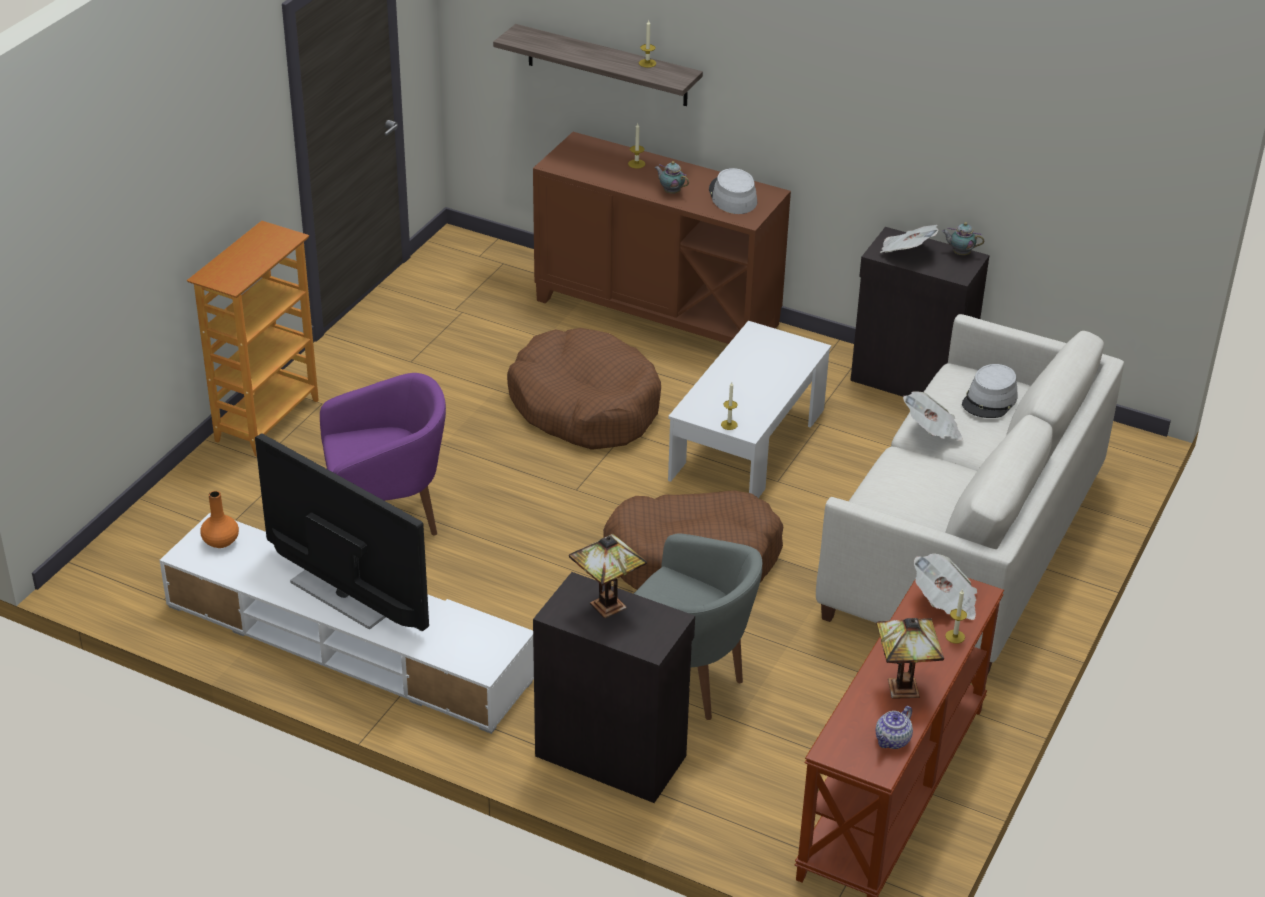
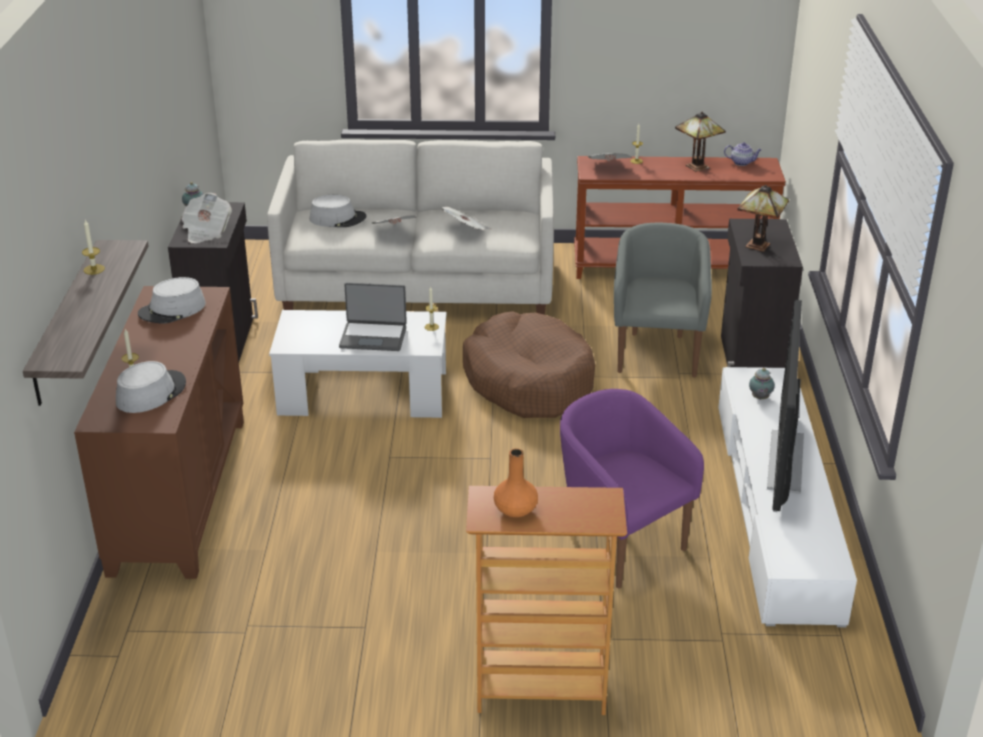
camera: 115 degrees left, 5 degrees down
orange vase [200,491,239,548] -> orange vase moved to [494,449,538,518]
brown dog bed [507,328,661,450] -> none
teapot [655,161,689,194] -> teapot moved to [749,367,775,400]
none -> grey hat [116,361,186,413]
none -> laptop [339,282,407,351]
none -> newspaper [442,207,492,230]

